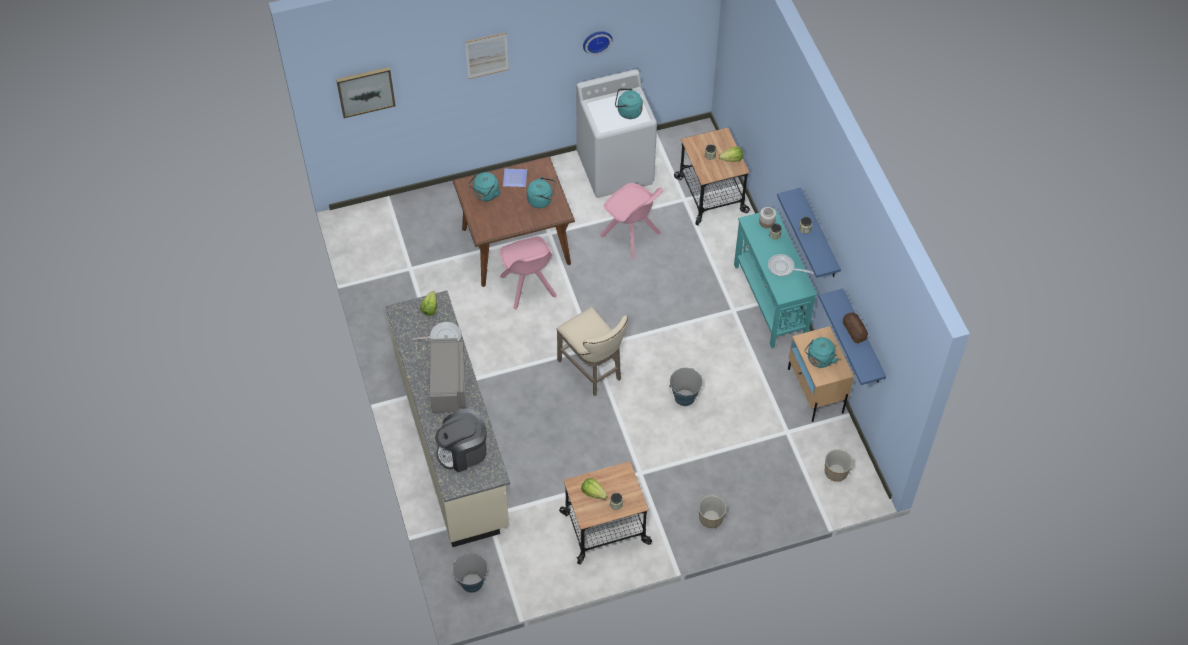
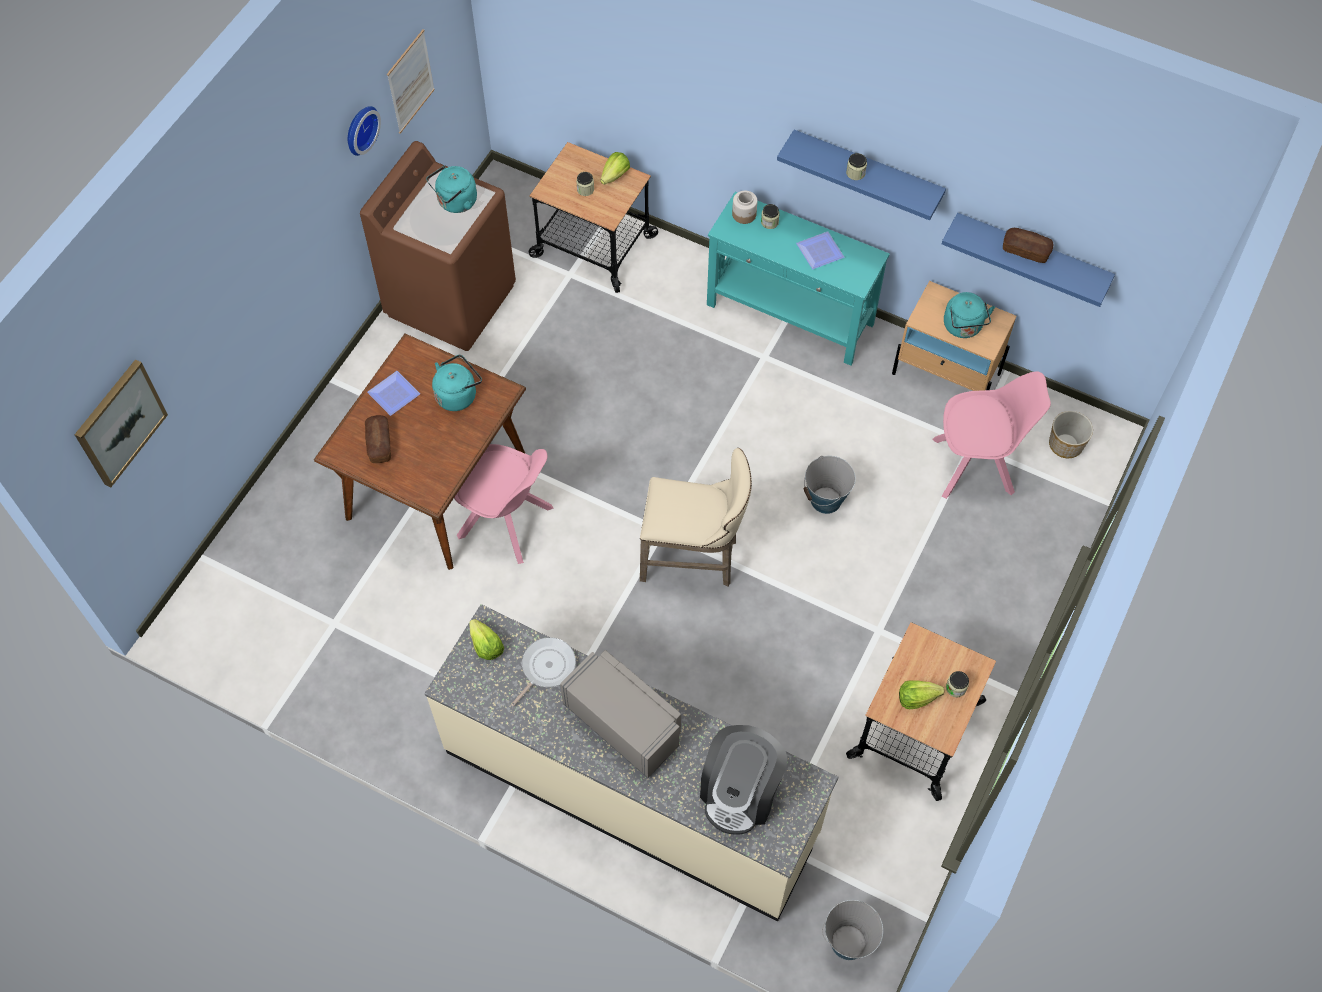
camera: 45 degrees left, 5 degrees up
picture [465,32,509,79] -> picture moved to [387,29,435,134]
turquoise kettle [468,172,501,201] -> bread [365,415,391,463]
white washing machine [576,69,657,198] -> brown washing machine [360,141,516,351]
pink chair [600,183,663,259] -> pink chair moved to [932,371,1051,499]
planter [699,495,727,528] -> none
frying pan [768,254,814,276] -> plate [796,231,844,269]

